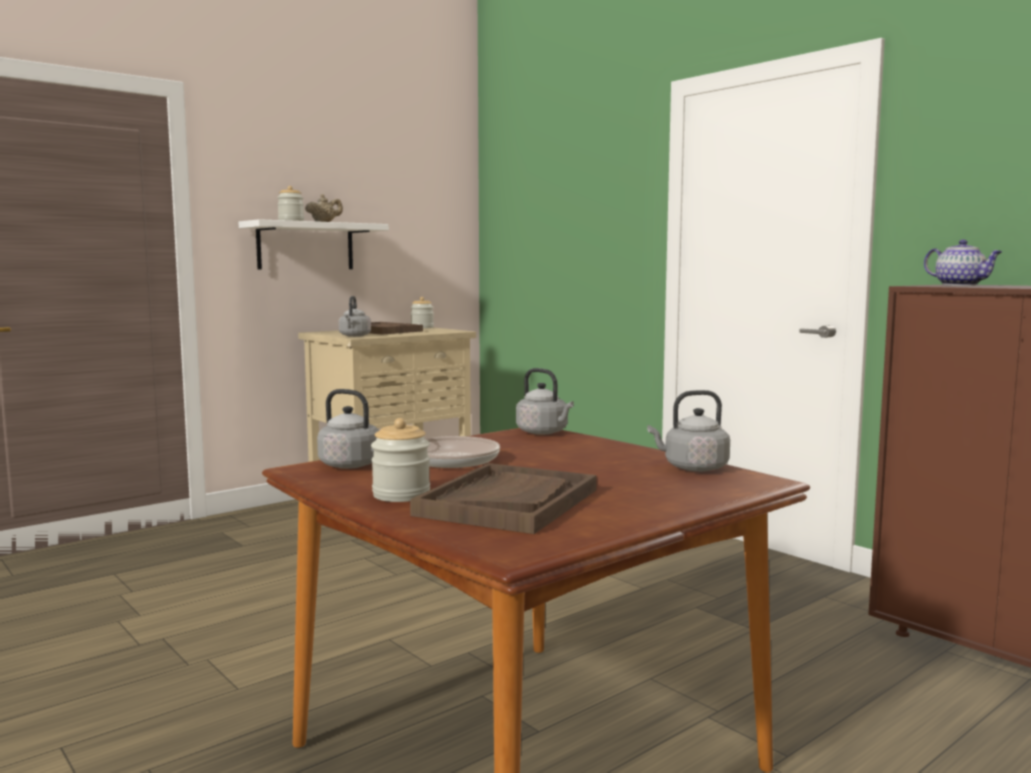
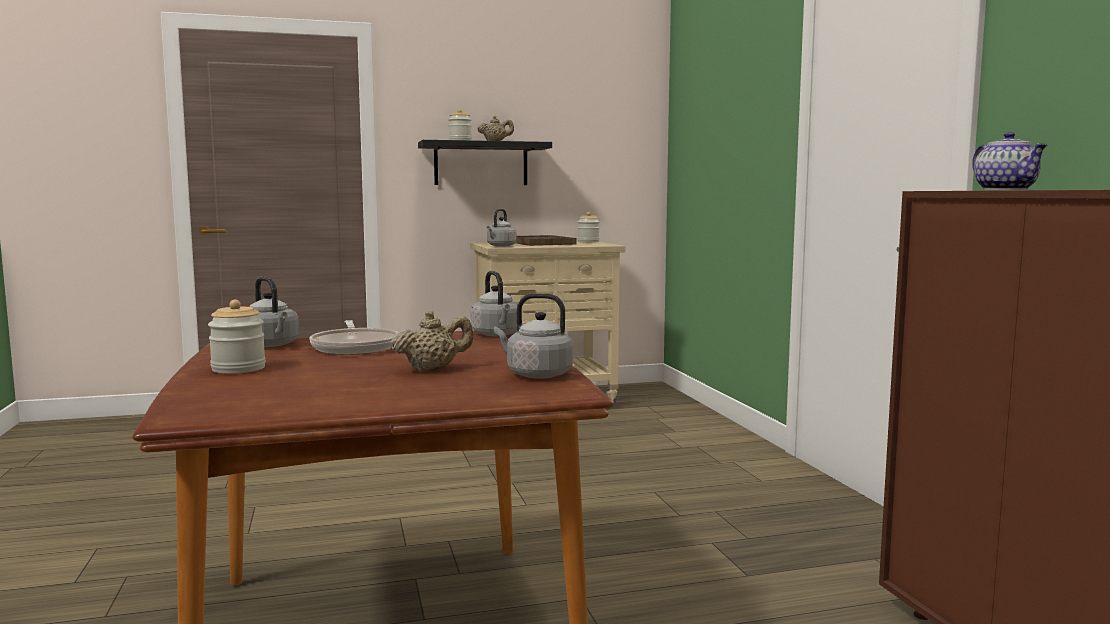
camera: 25 degrees right, 0 degrees up
white shelf [238,219,389,269] -> black shelf [418,140,552,185]
brown tray [410,463,597,534] -> none
none -> beige teapot [391,310,473,371]

